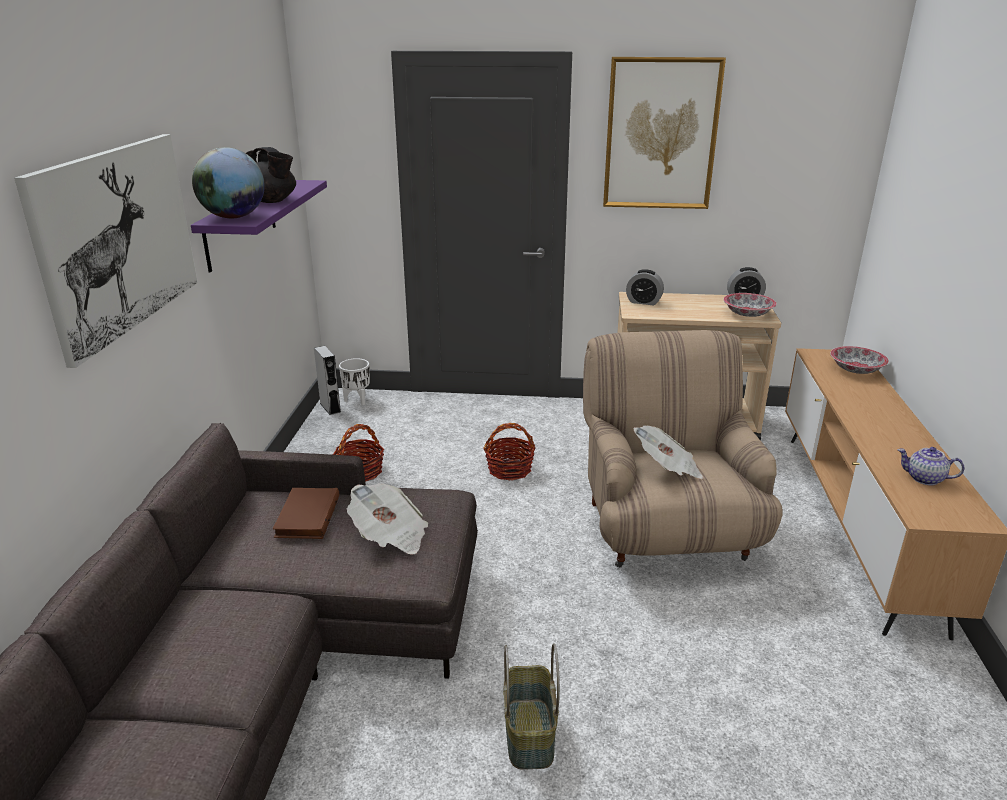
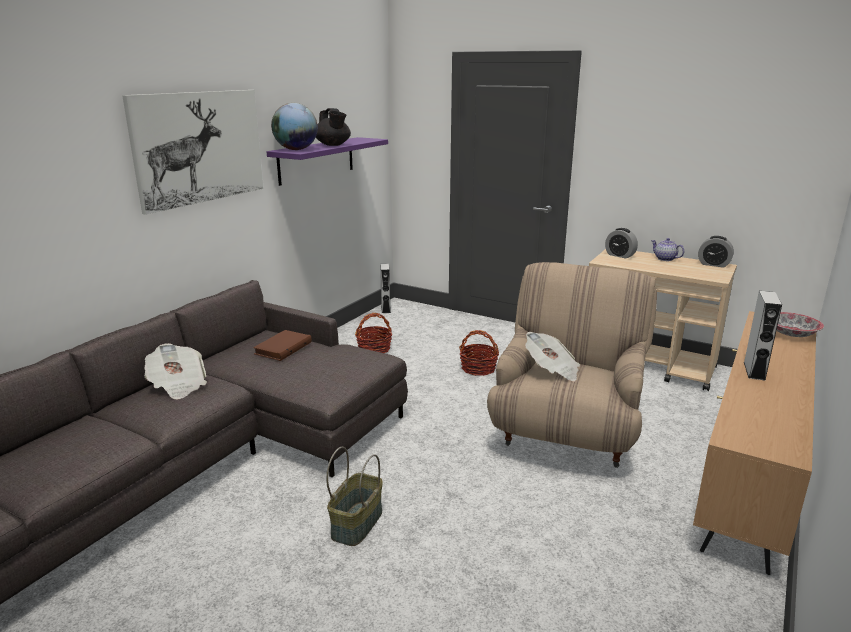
camera: 25 degrees right, 5 degrees down
white planter [339,358,370,405] -> none
newspaper [347,483,429,555] -> newspaper moved to [144,343,207,399]
picture [603,57,726,209] -> none
bowl [723,293,776,317] -> none
teapot [898,447,964,485] -> teapot moved to [651,238,685,261]
none -> grey speaker [744,291,782,381]

